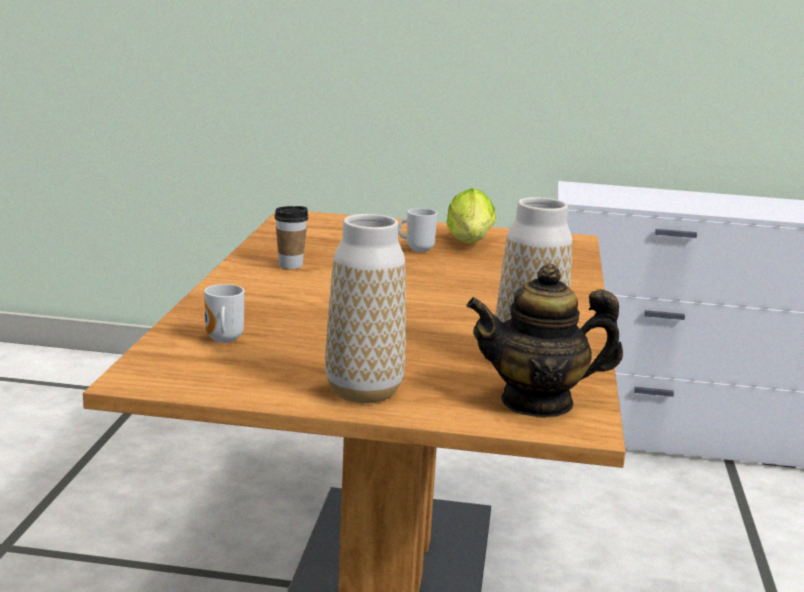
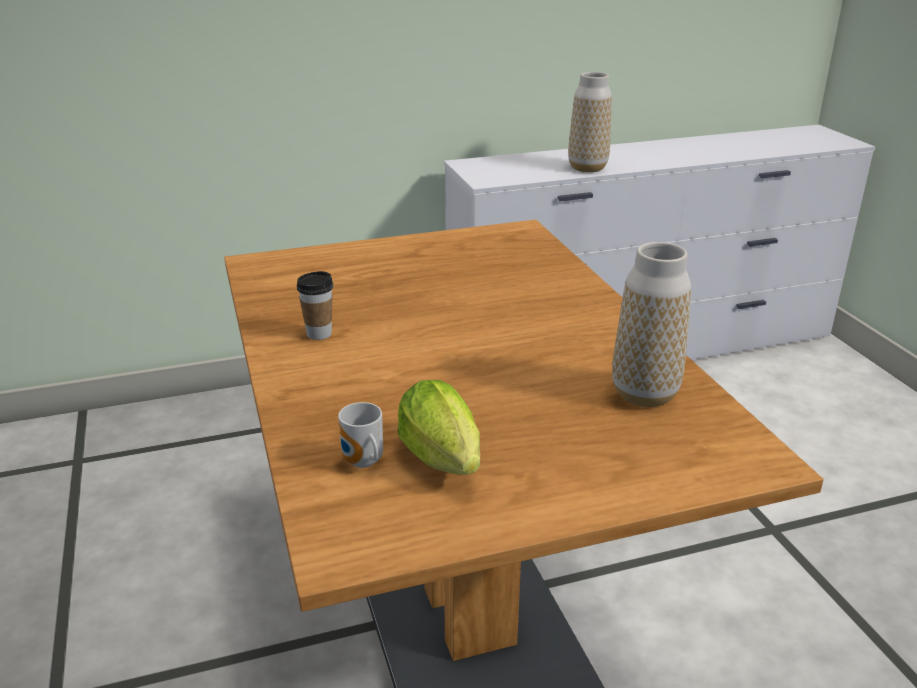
camera: 25 degrees left, 10 degrees up
vase [325,214,406,404] -> vase moved to [568,72,612,172]
mug [398,208,437,252] -> none
lettuce [446,188,496,243] -> lettuce moved to [397,380,480,475]
teapot [466,264,623,417] -> none

